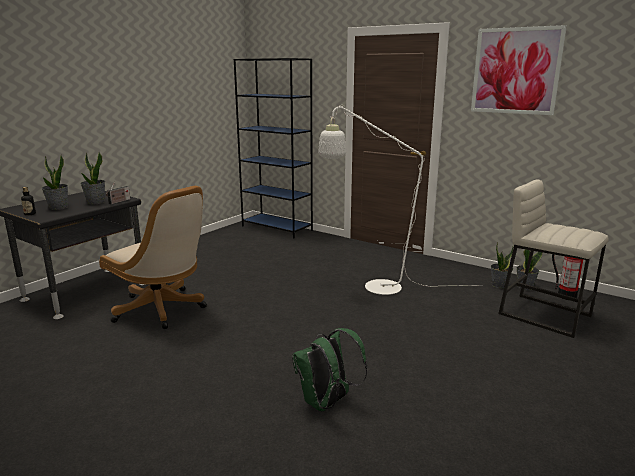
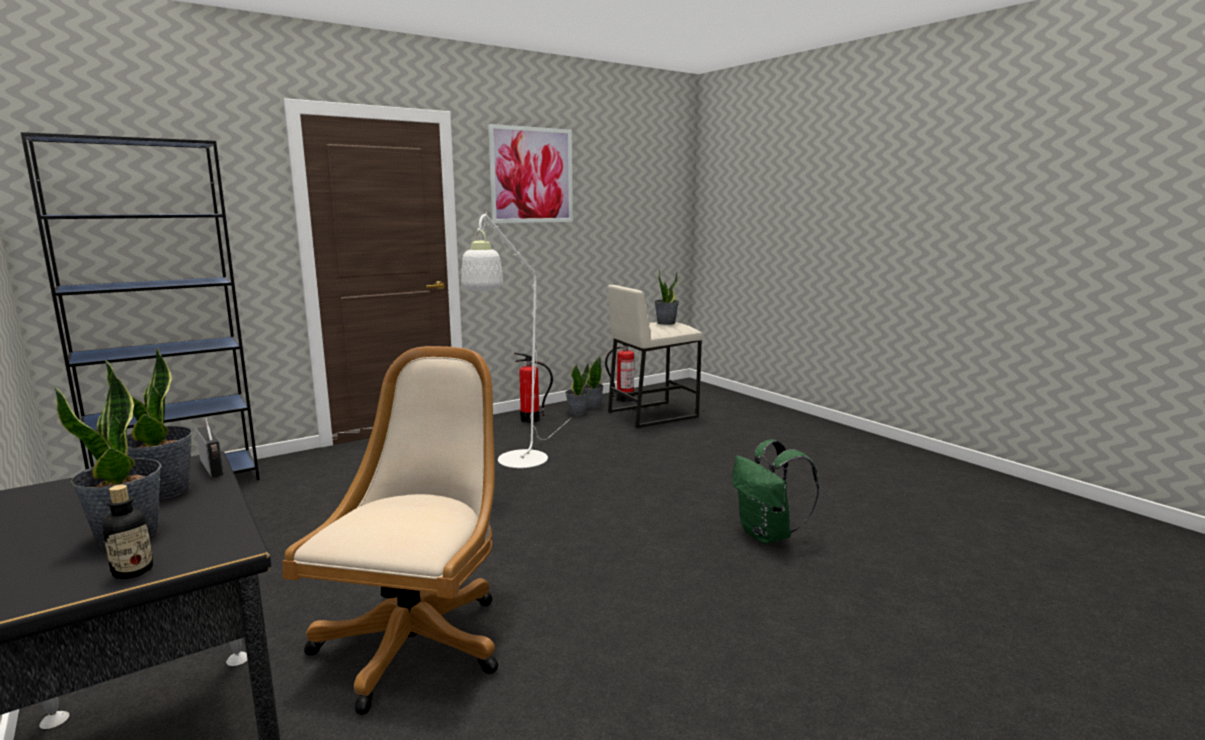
camera: 70 degrees left, 5 degrees down
office chair [99,186,207,329] -> office chair turned 45 degrees counterclockwise [282,346,498,715]
none -> fire extinguisher [514,353,553,423]
none -> potted plant [655,269,679,325]

